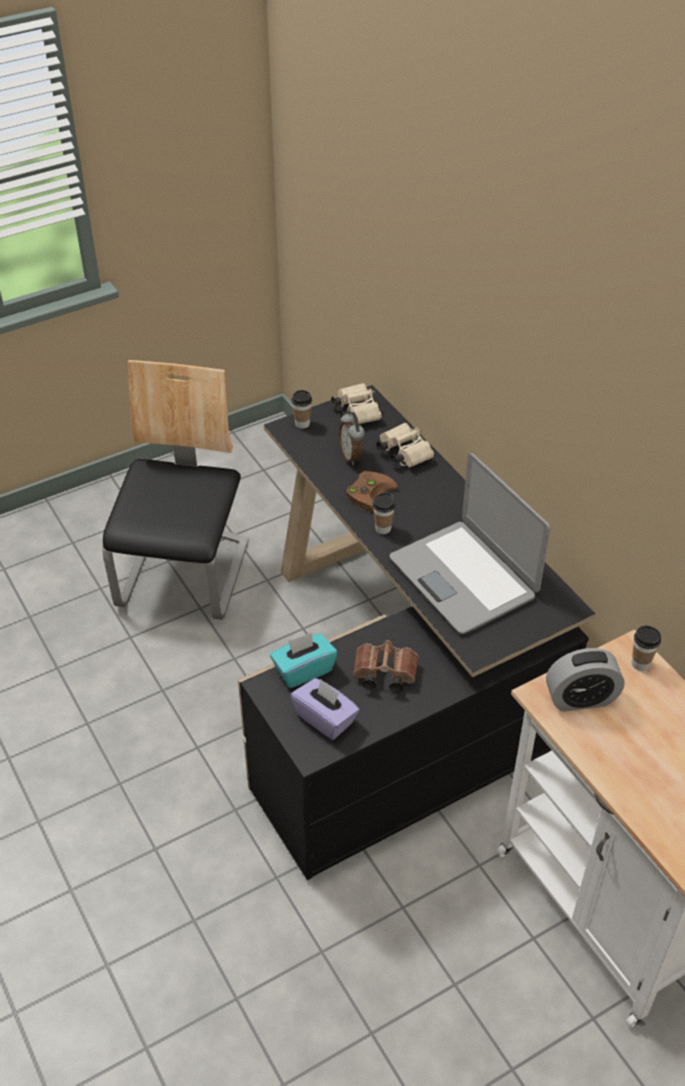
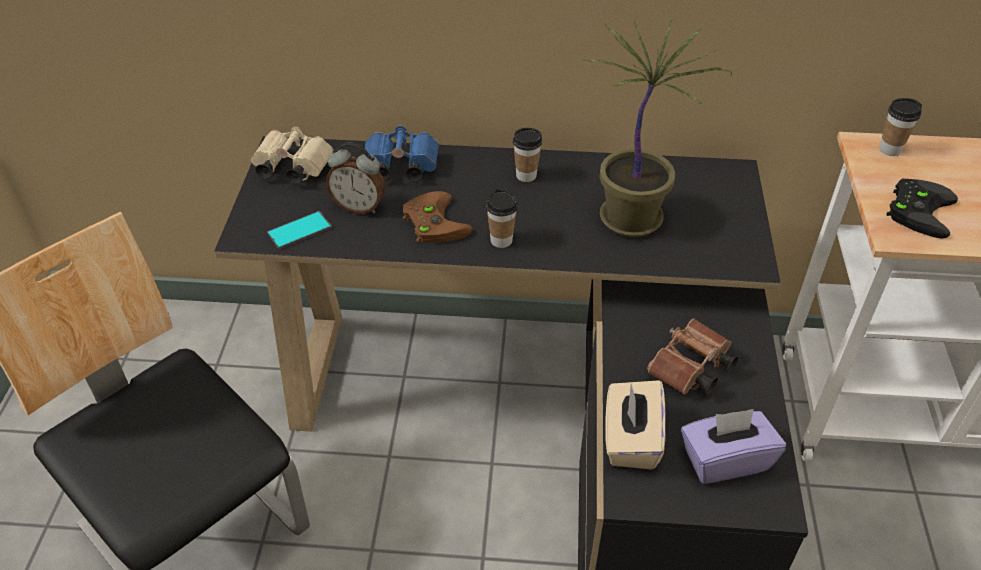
camera: 55 degrees left, 0 degrees up
turquoise tissue box [270,633,337,688] -> beige tissue box [605,380,666,469]
cup [291,390,312,429] -> cup moved to [513,128,542,182]
beige binoculars [376,422,434,467] -> blue binoculars [365,126,439,182]
laptop [389,453,550,634] -> potted plant [581,19,732,237]
alarm clock [546,648,625,711] -> black game controller [886,179,958,239]
none -> phone [267,211,332,250]

